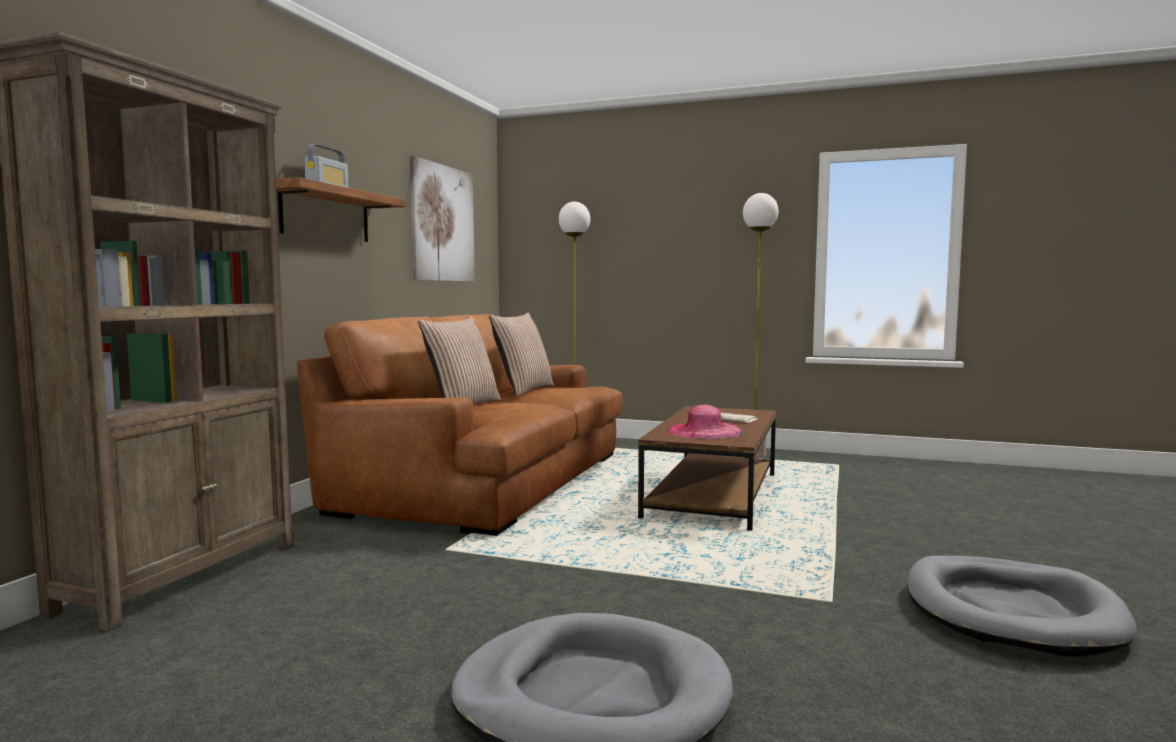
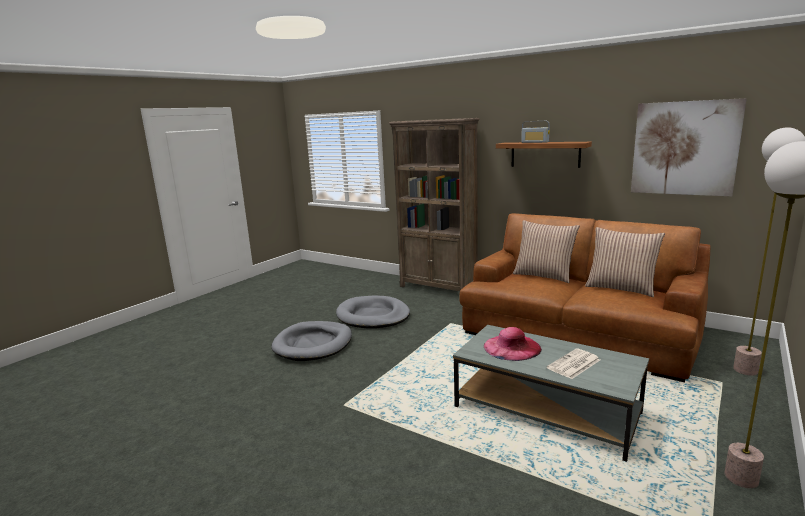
camera: 105 degrees right, 10 degrees up
brown coffee table [638,406,777,530] -> grey coffee table [453,325,649,462]
grey dog bed [907,556,1137,657] -> grey dog bed moved to [336,296,410,328]

